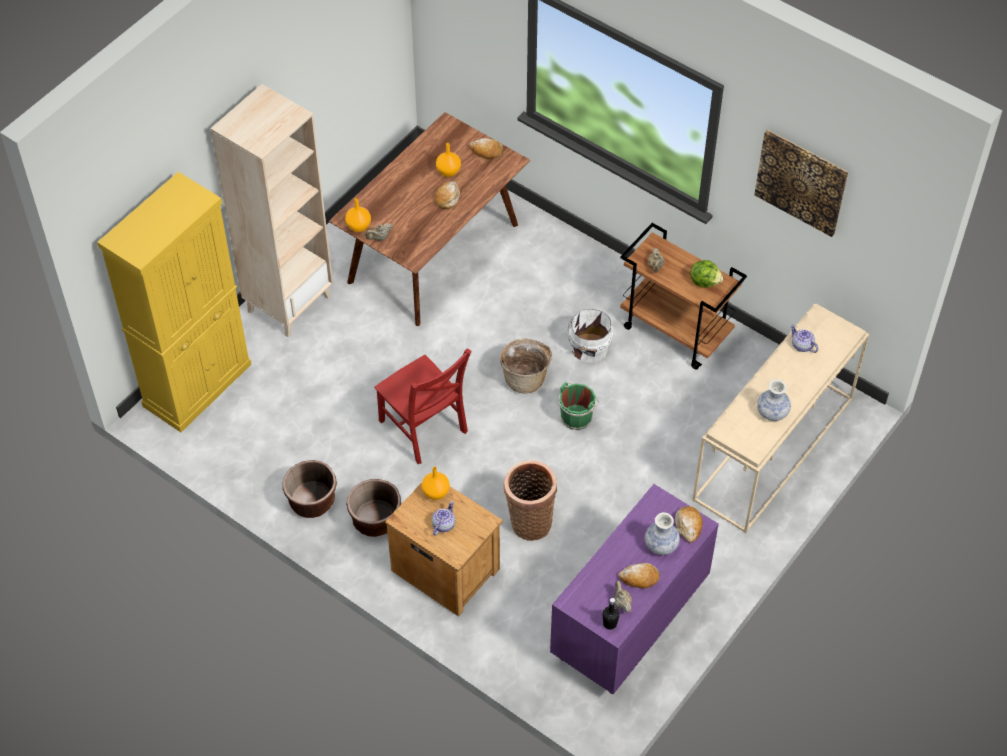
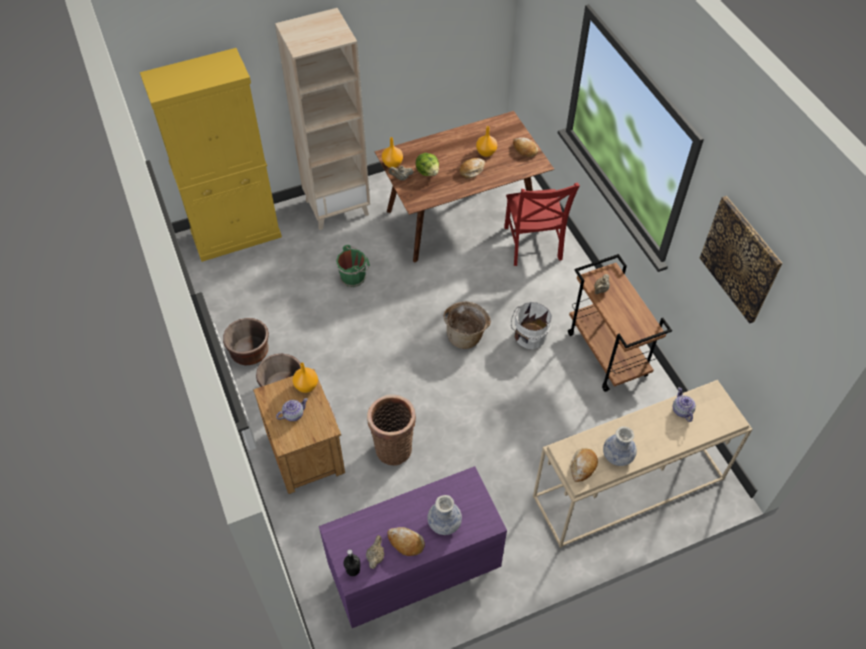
camera: 30 degrees right, 0 degrees up
red chair [374,348,472,464] -> red chair moved to [504,182,580,266]
green bucket [559,382,599,430] -> green bucket moved to [336,245,370,287]
bread [675,506,702,543] -> bread moved to [570,448,598,482]
lettuce [690,260,723,288] -> lettuce moved to [415,153,439,176]

